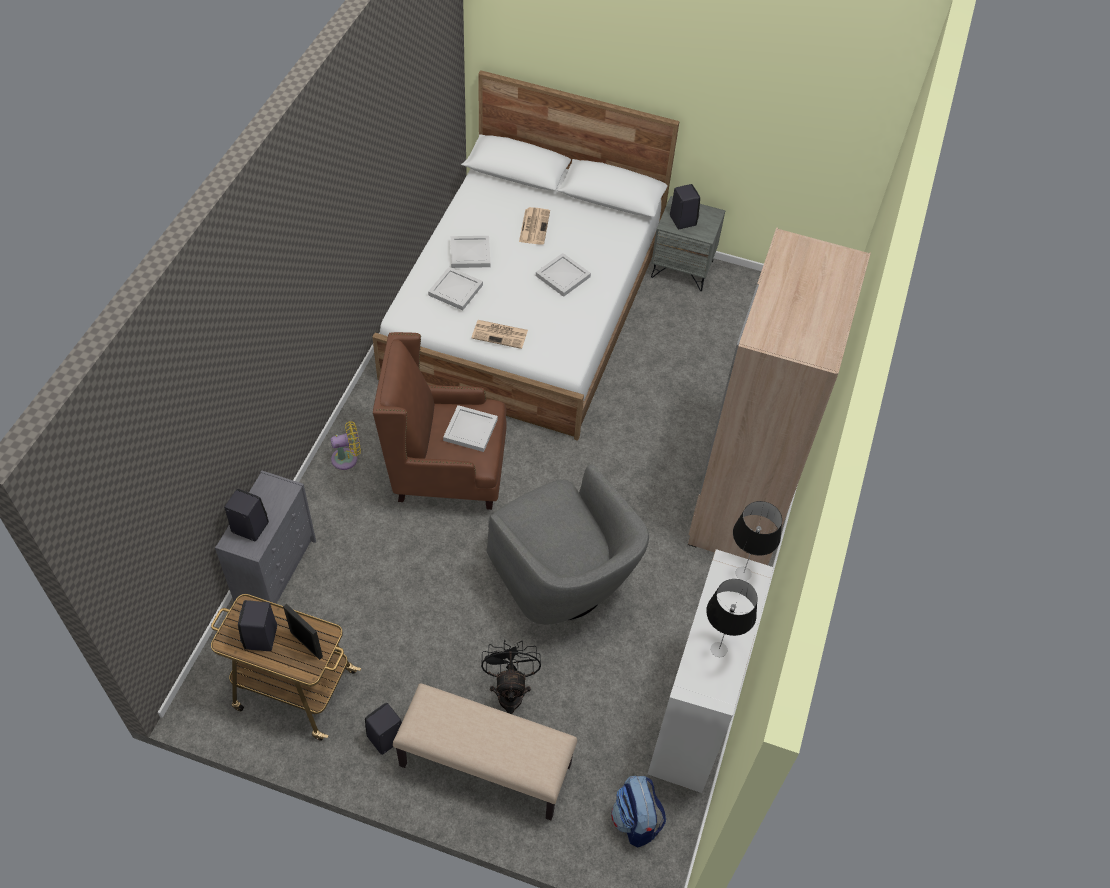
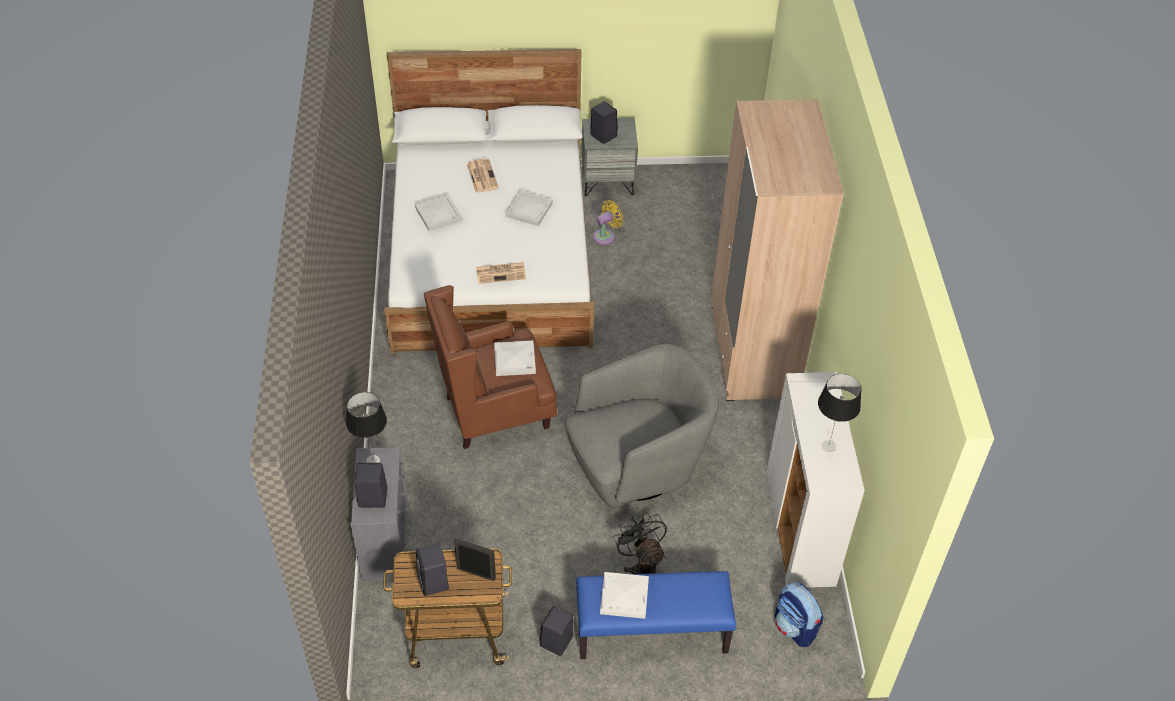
camera: 20 degrees left, 5 degrees down
yellow fan [331,421,361,470] -> yellow fan moved to [593,200,624,245]
beige bench [393,683,577,820] -> blue bench [576,571,736,659]
white tray [428,267,483,310] -> white tray moved to [600,572,649,619]
grey armchair [487,464,649,624] -> grey armchair turned 60 degrees counterclockwise [565,344,719,508]
table lamp [733,501,782,581] -> table lamp moved to [346,392,387,463]

